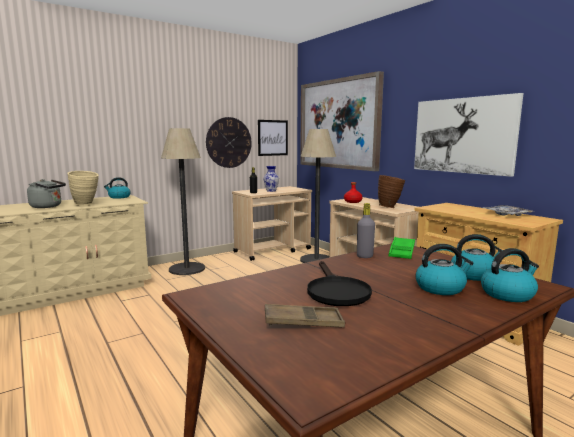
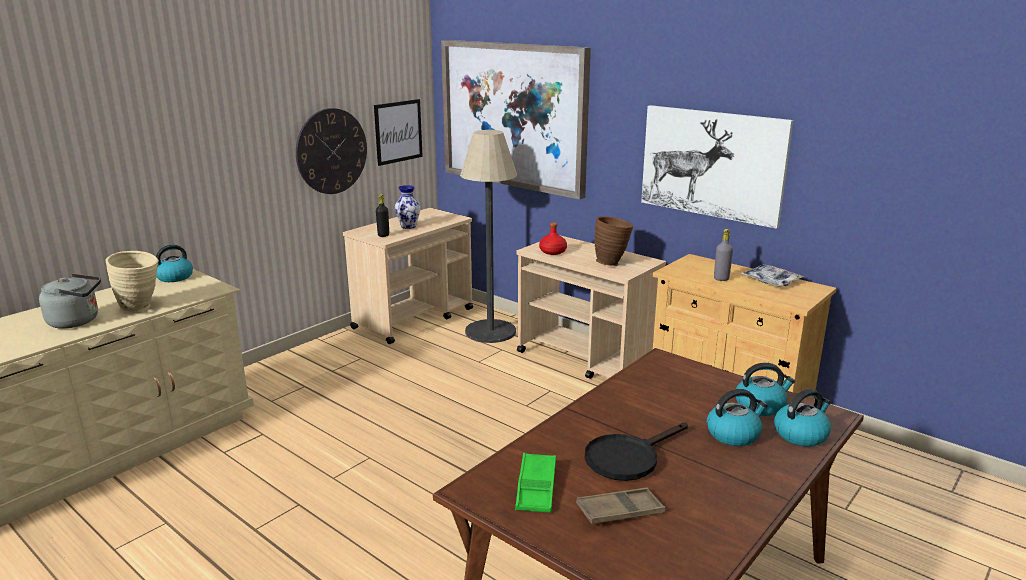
camera: 15 degrees left, 10 degrees up
floor lamp [161,128,205,275] -> none
black frying pan [307,261,372,306] -> black frying pan turned 75 degrees clockwise [585,423,688,481]
grey bottle [357,203,375,258] -> grey bottle moved to [714,229,733,281]
green tray [388,237,415,259] -> green tray moved to [515,453,556,513]

